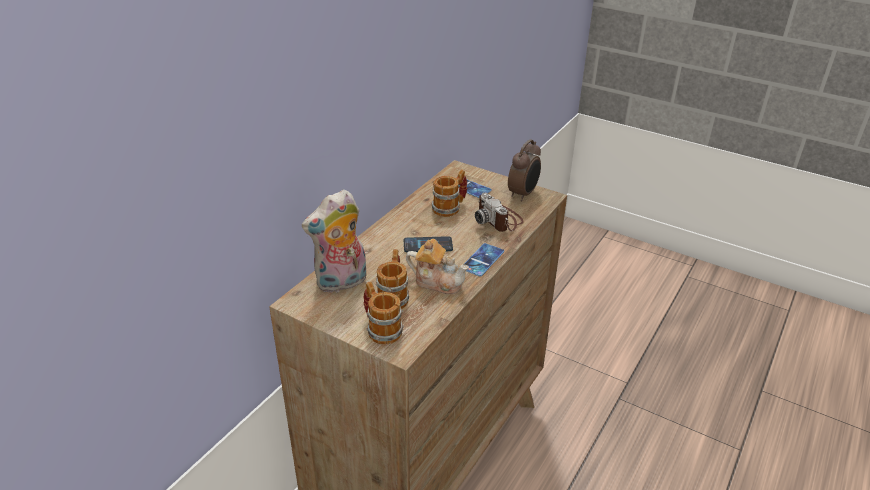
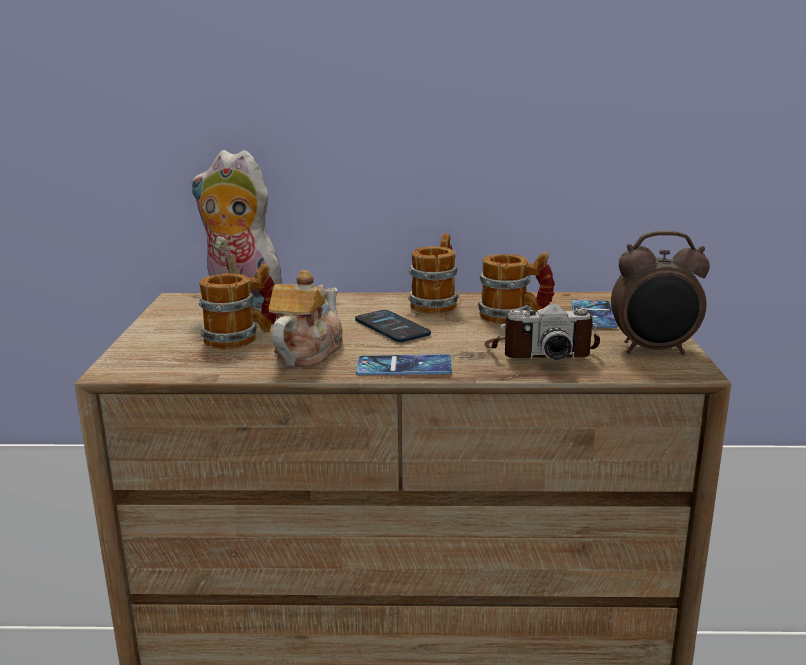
camera: 60 degrees right, 15 degrees down
mug [363,281,404,345] -> mug moved to [408,233,459,314]
teapot [406,239,469,294] -> teapot turned 150 degrees counterclockwise [269,270,343,367]
camera [475,193,524,232] -> camera turned 120 degrees counterclockwise [484,304,600,360]

